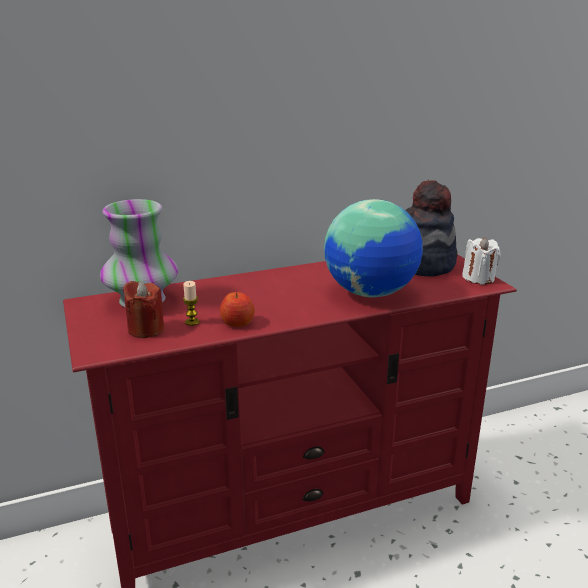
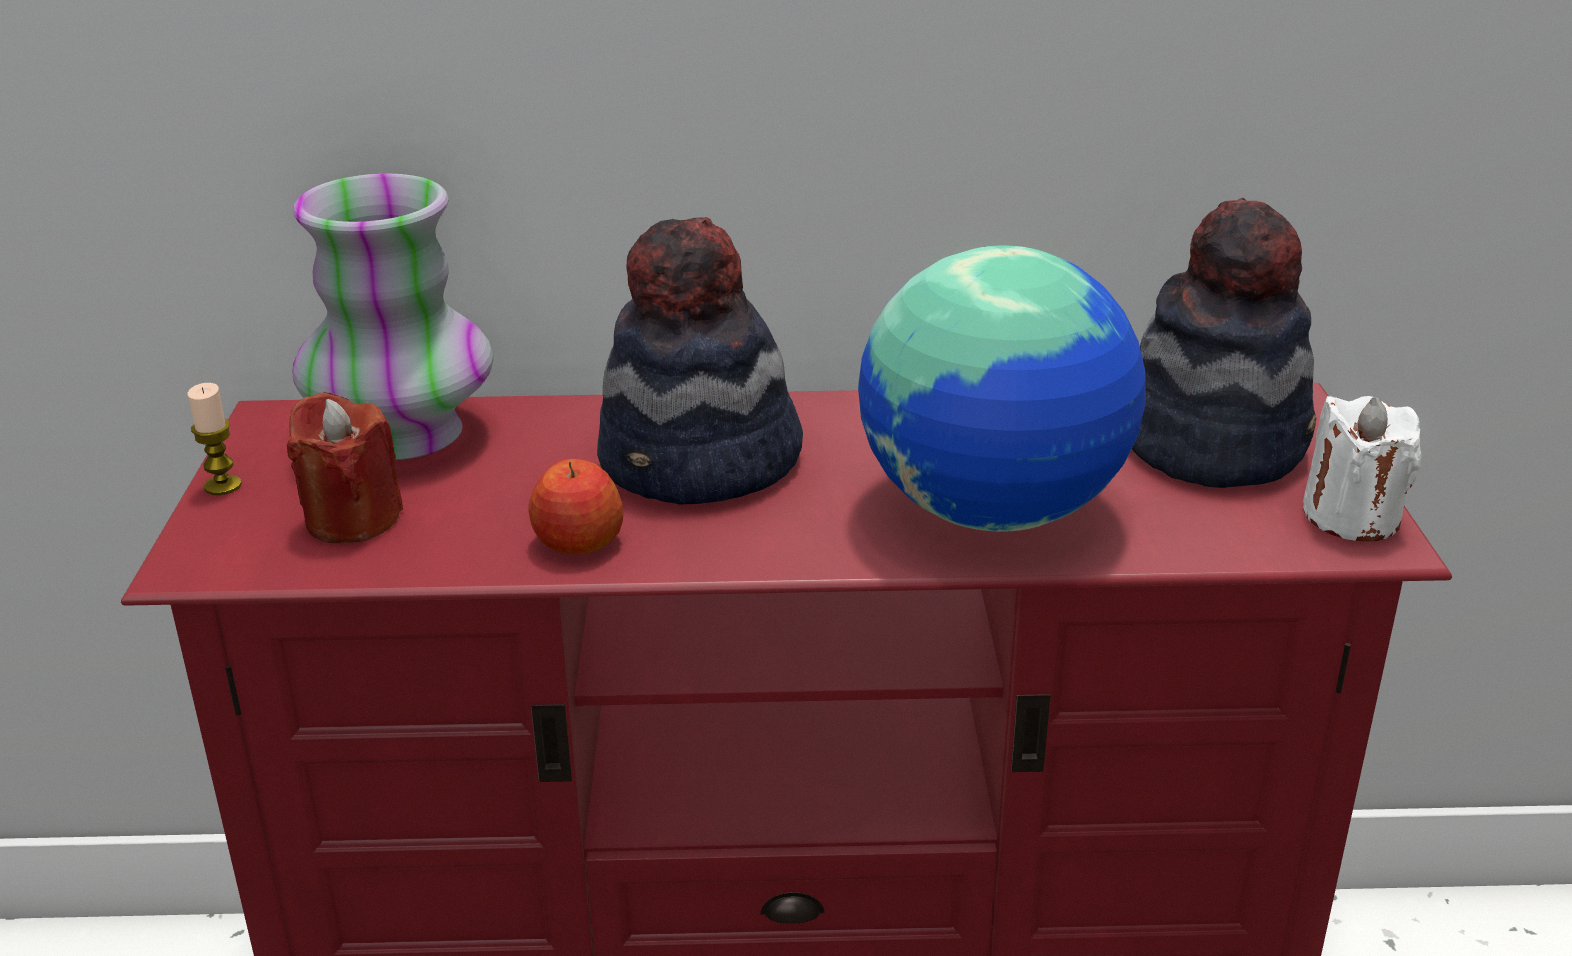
camera: 20 degrees right, 5 degrees up
candle [183,281,200,326] -> candle moved to [188,383,242,495]
none -> hat [597,217,803,505]

